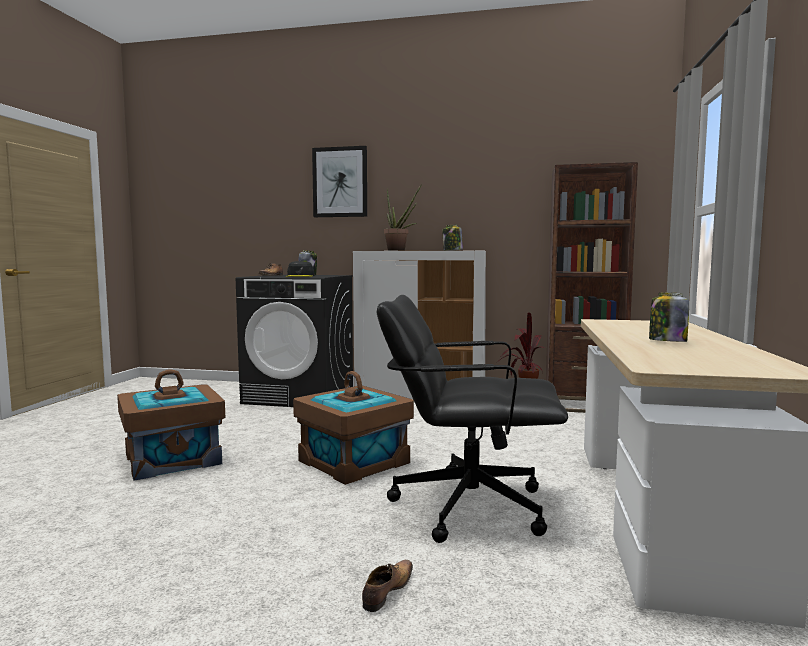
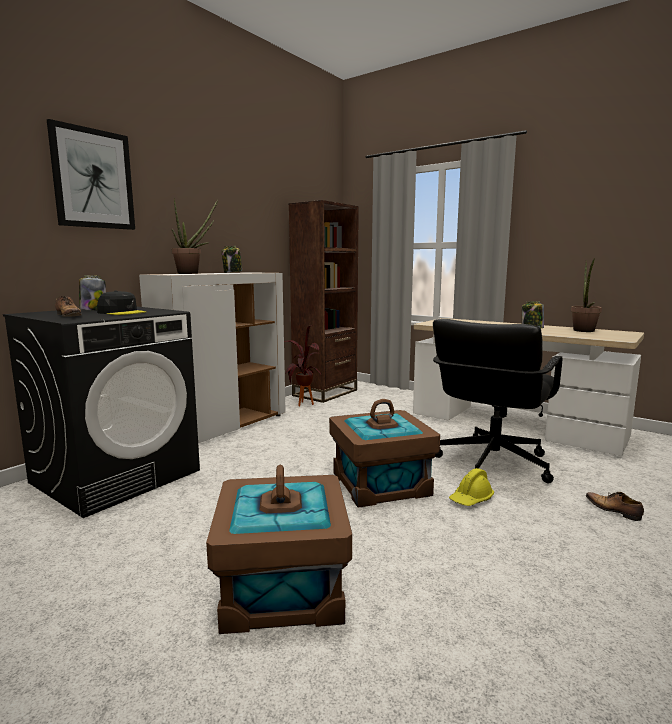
camera: 65 degrees left, 5 degrees up
none -> yellow hard hat [449,468,494,506]
none -> potted plant [571,258,602,332]

